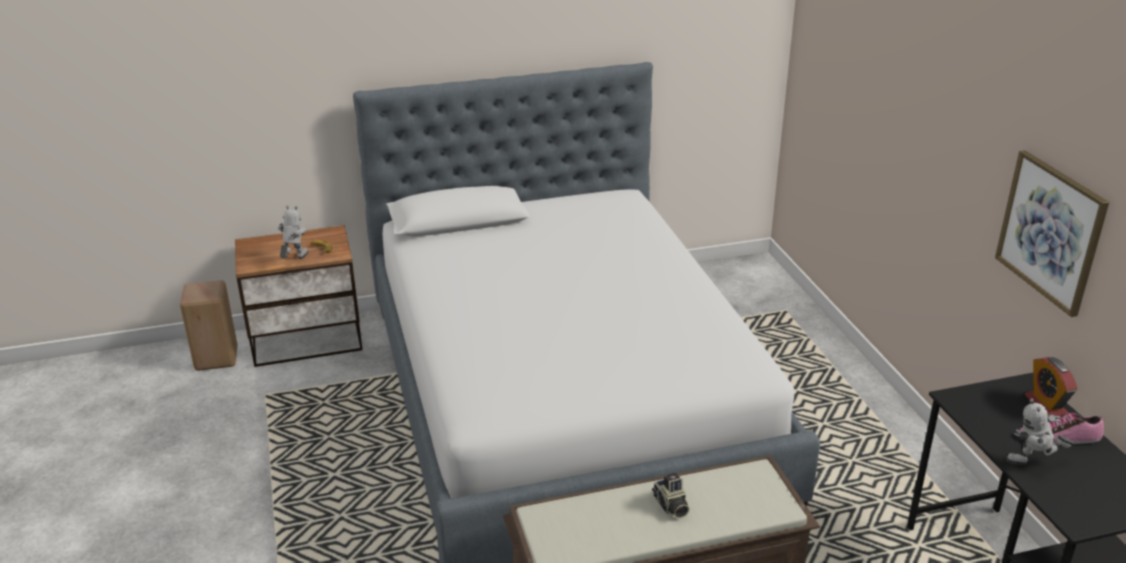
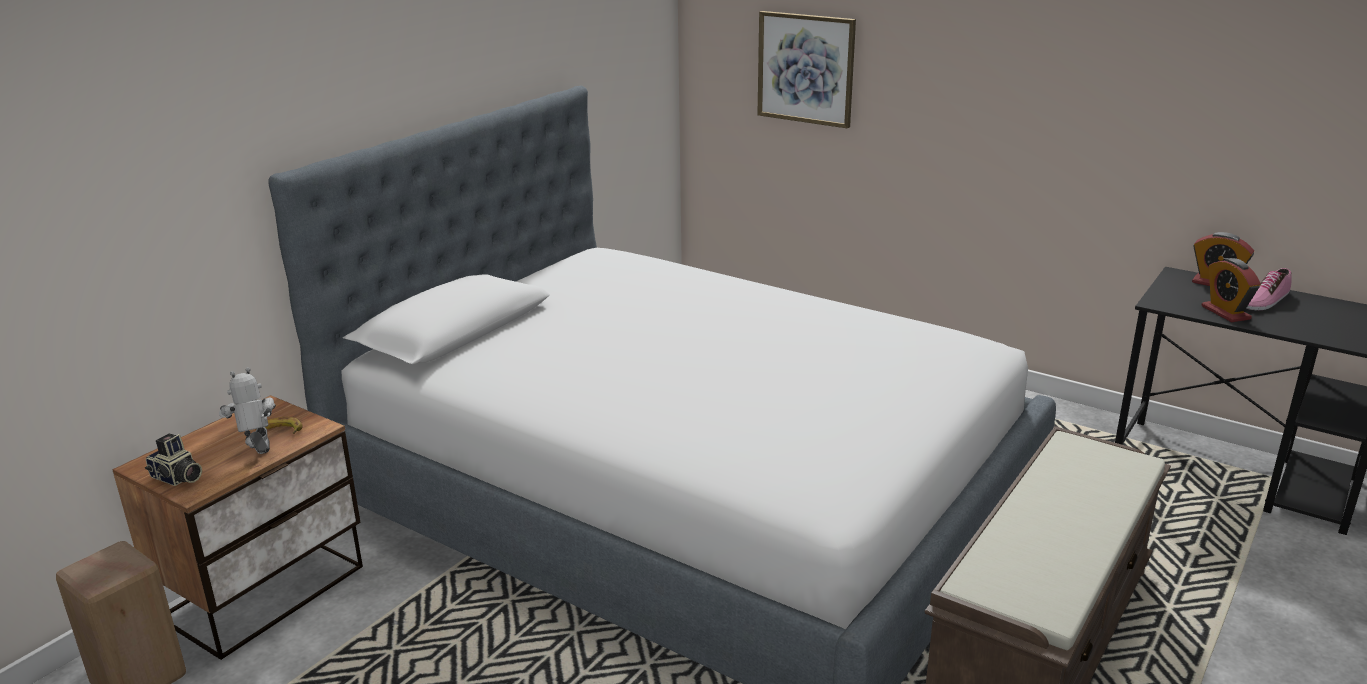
camera: 40 degrees left, 5 degrees down
camera [652,472,690,518] -> camera moved to [145,434,202,486]
picture [995,150,1109,317] -> picture moved to [757,11,856,128]
toy robot [1006,398,1074,465] -> none
none -> alarm clock [1201,258,1261,322]

